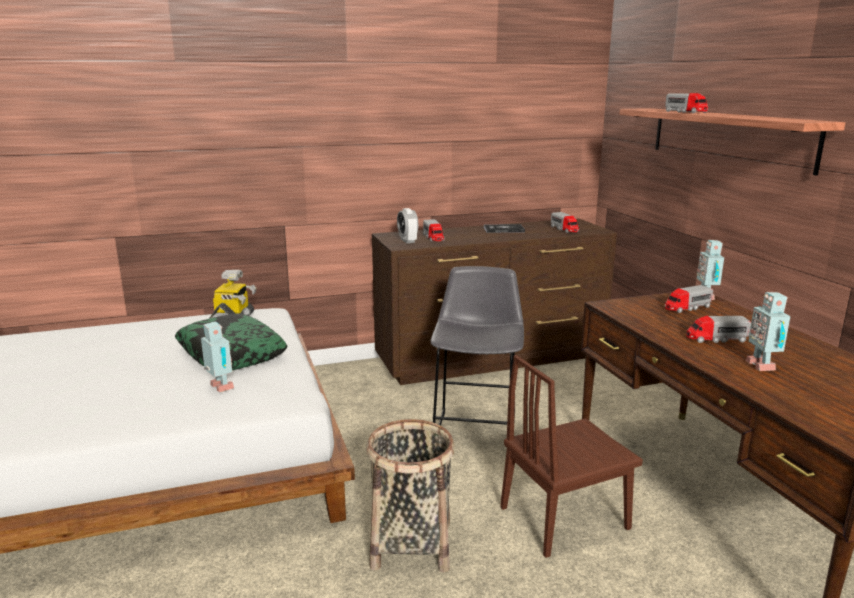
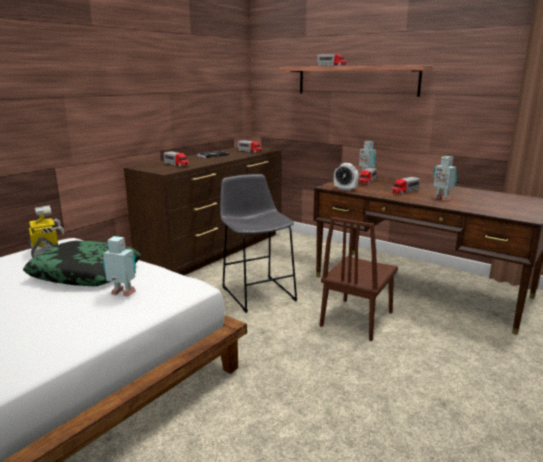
camera: 35 degrees left, 0 degrees up
basket [367,419,455,572] -> none
alarm clock [397,208,418,243] -> alarm clock moved to [334,163,359,191]

